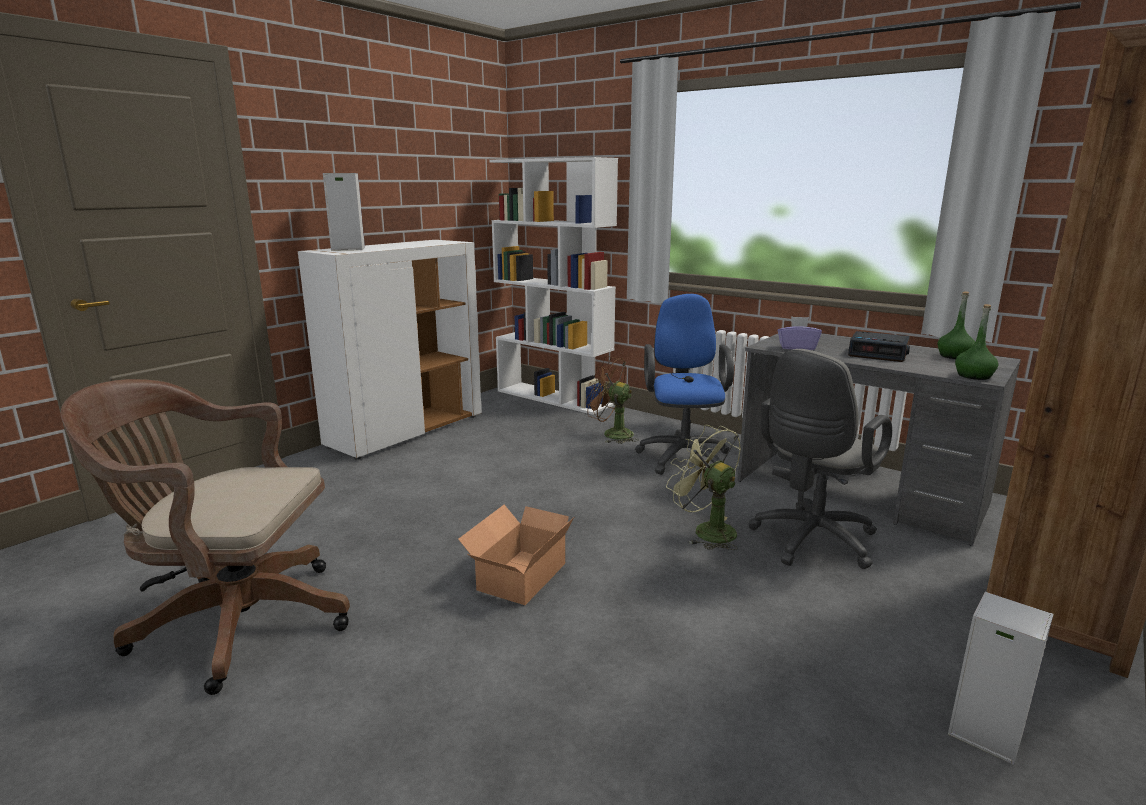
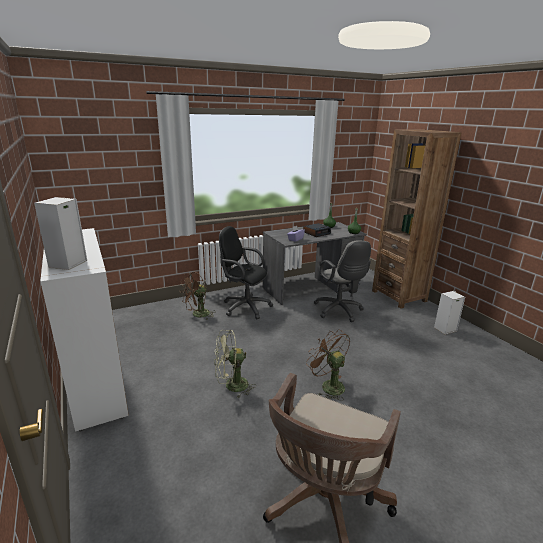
camera: 65 degrees left, 5 degrees up
cardboard box [458,505,574,605] -> brown fan [306,329,350,401]
white bookcase [489,157,618,415] -> none
blue office chair [635,294,734,475] -> black office chair [219,226,273,319]
green fan [666,425,741,550] -> green fan moved to [214,330,255,398]

